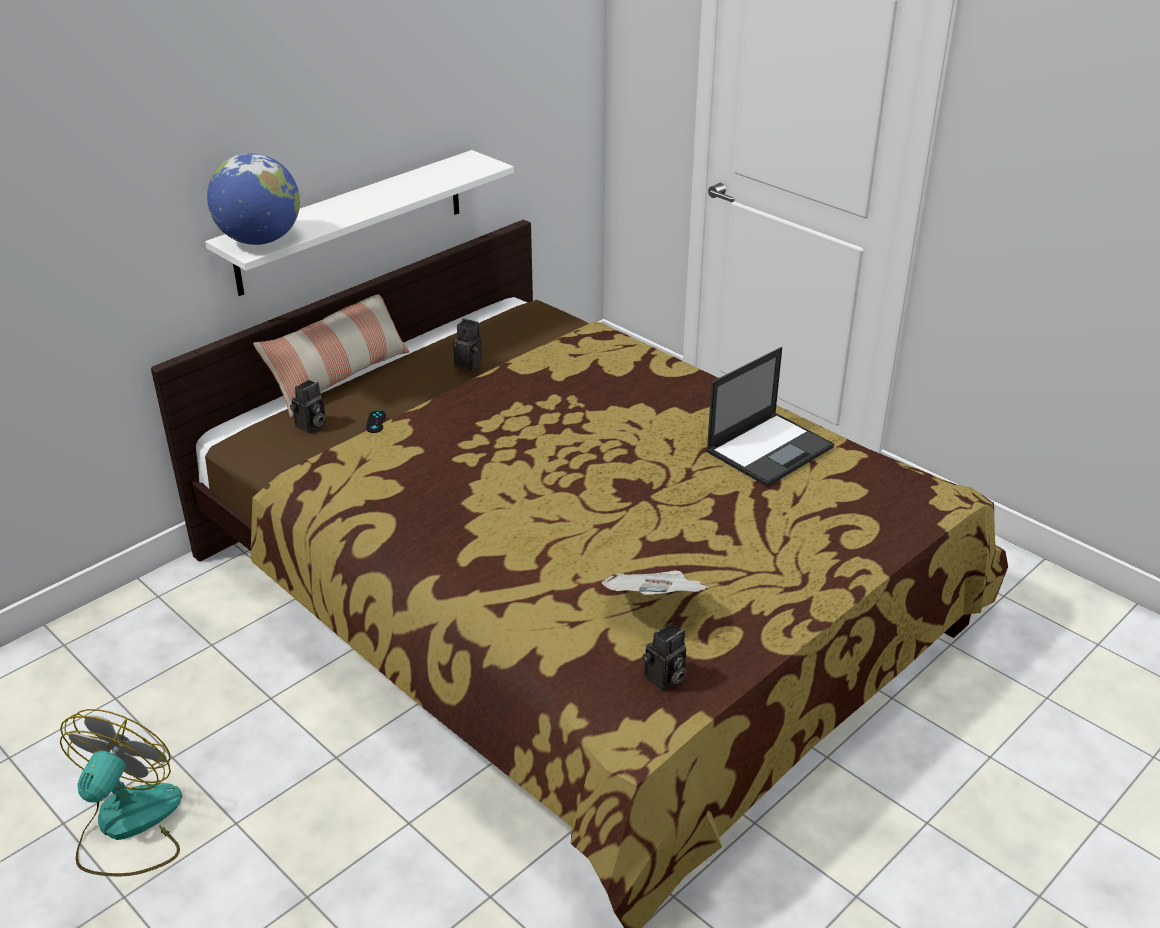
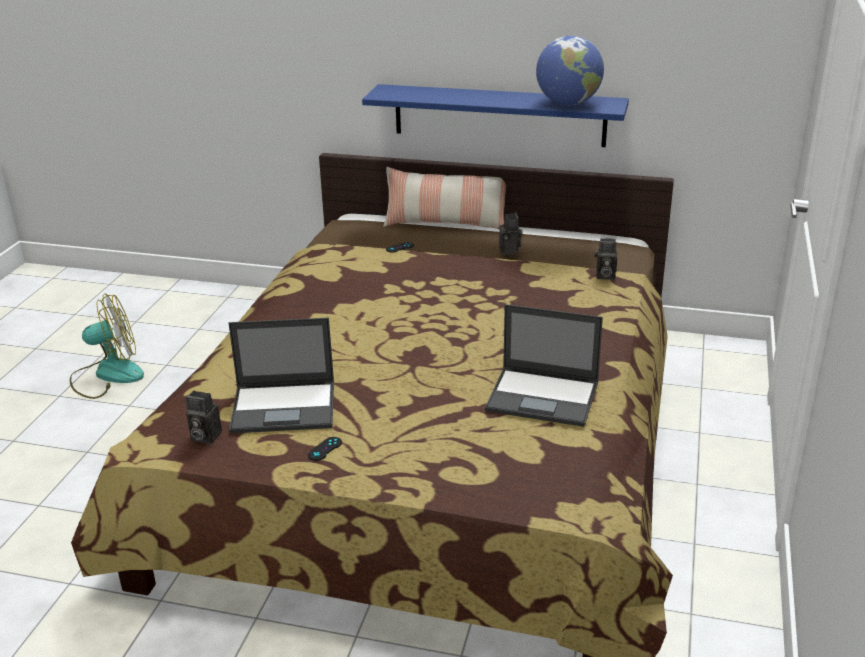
camera: 60 degrees right, 5 degrees down
white shelf [205,150,514,296] -> blue shelf [362,84,629,147]
globe [207,153,300,245] -> globe moved to [536,36,604,105]
camera [290,380,326,433] -> camera moved to [594,238,618,280]
newspaper [601,570,709,595] -> laptop [229,318,334,433]
none -> black game controller [308,437,342,461]

